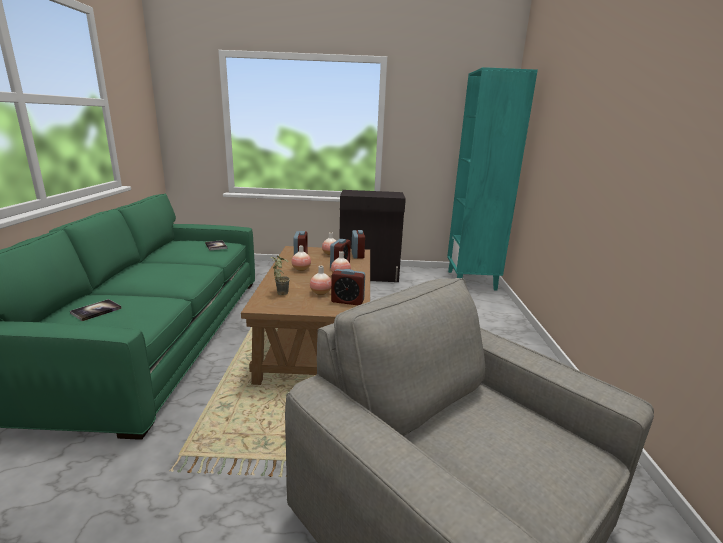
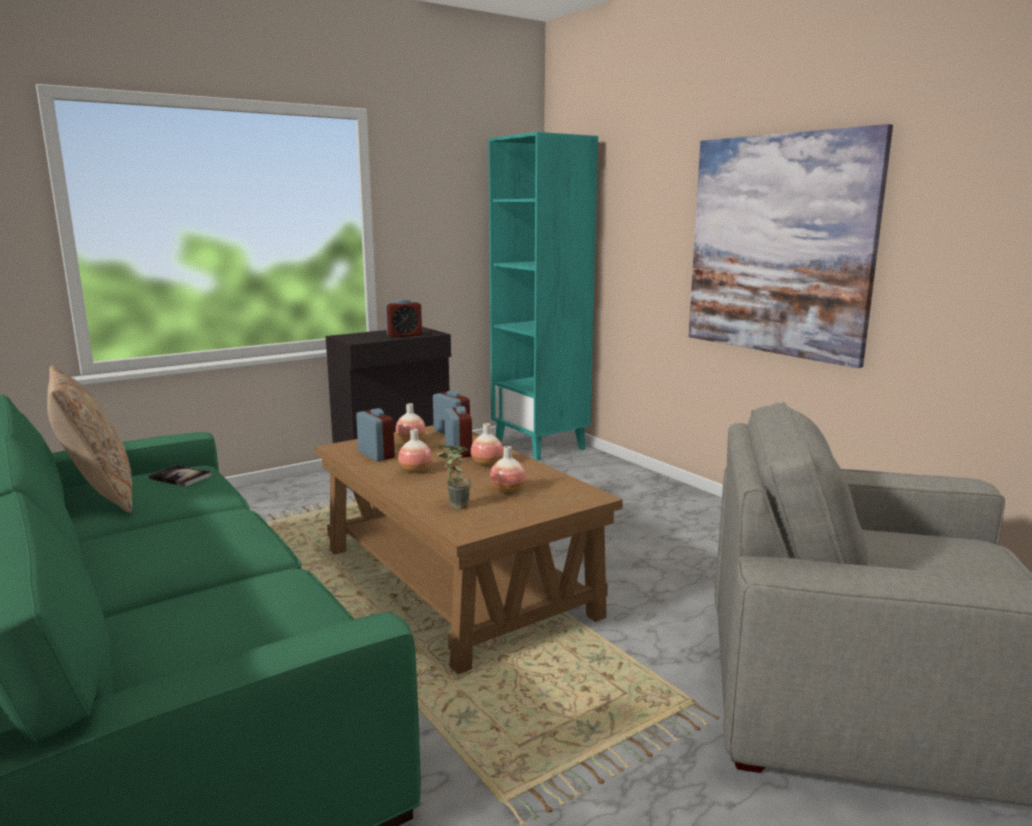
camera: 35 degrees left, 5 degrees down
book [70,299,122,321] -> none
alarm clock [331,269,365,305] -> alarm clock moved to [385,299,422,338]
none -> beige pillow [47,365,132,513]
none -> picture [689,124,893,368]

